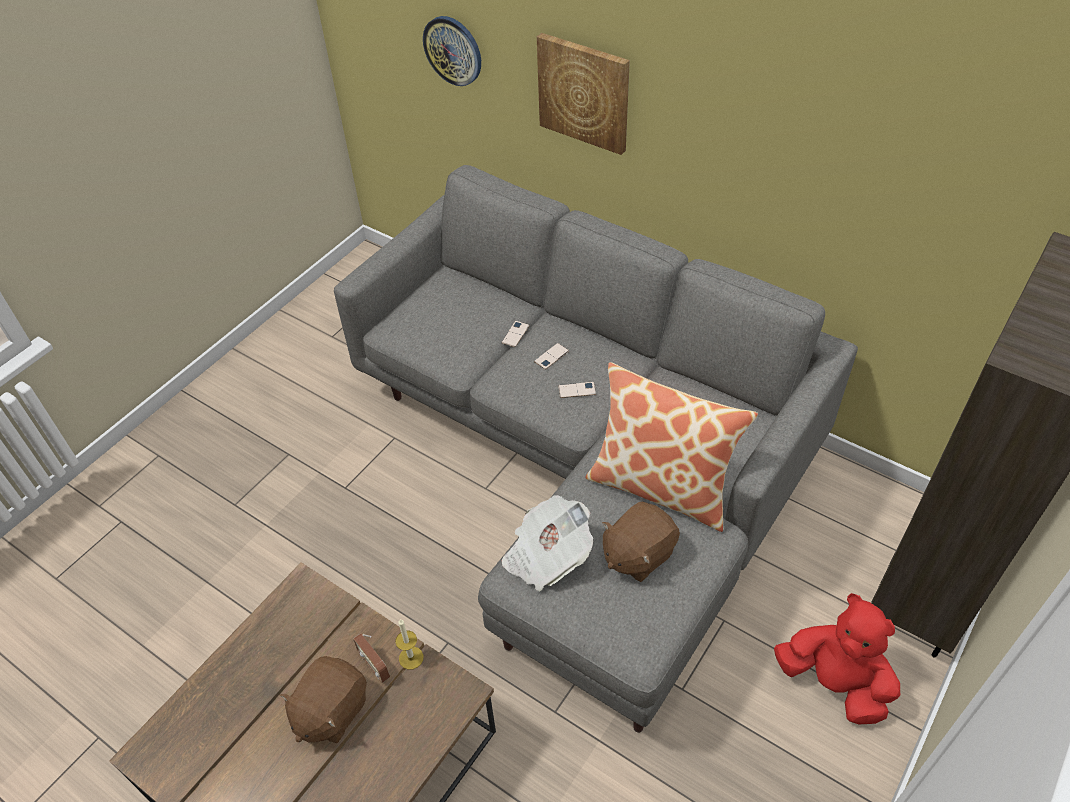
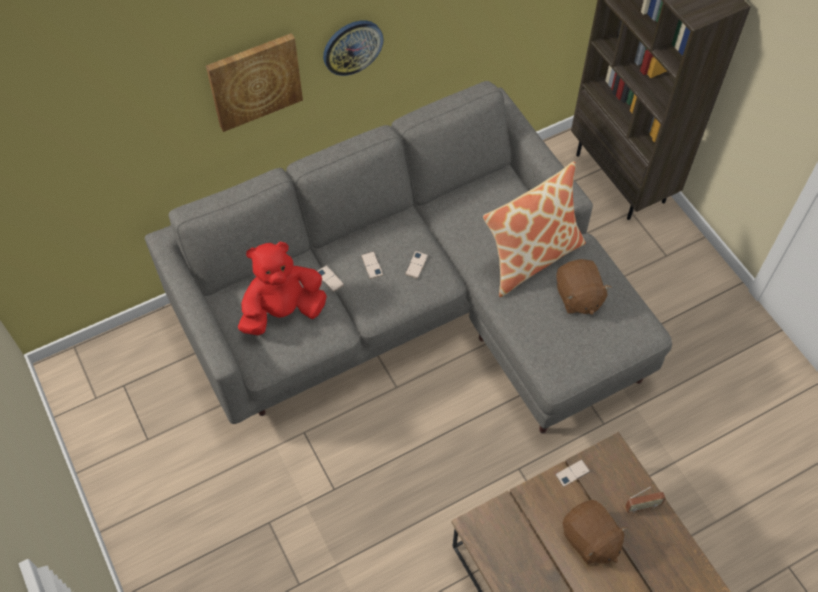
camera: 65 degrees left, 10 degrees up
radio [353,633,390,683] -> radio moved to [625,486,666,513]
candle [395,619,424,670] -> phone [555,460,590,487]
wall clock [423,16,481,86] -> wall clock moved to [323,20,384,76]
newspaper [502,495,593,591] -> none
red plush toy [774,593,900,724] -> red plush toy moved to [238,242,327,335]

